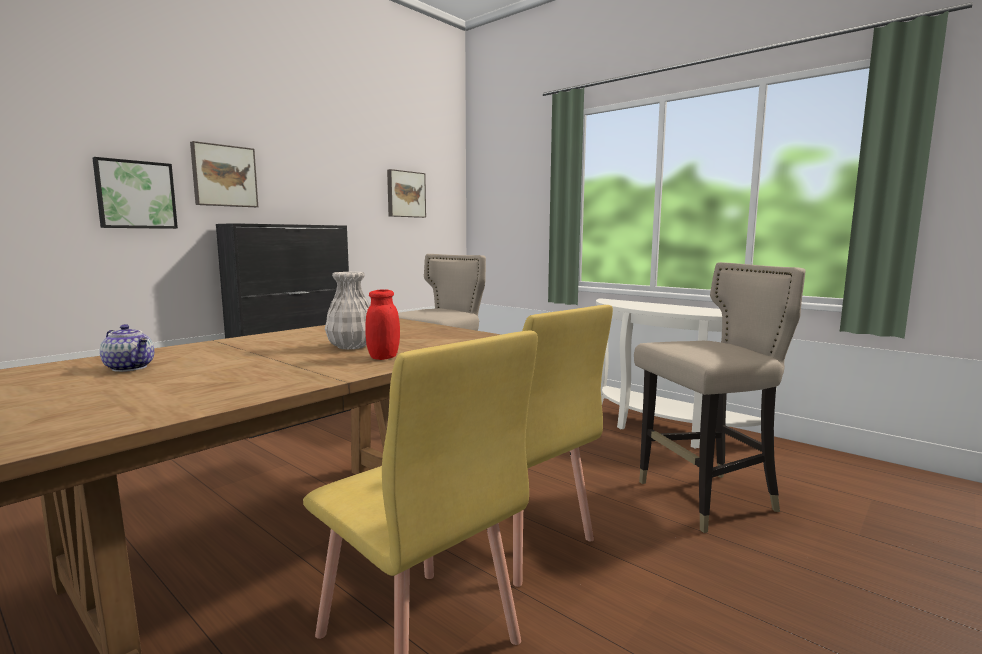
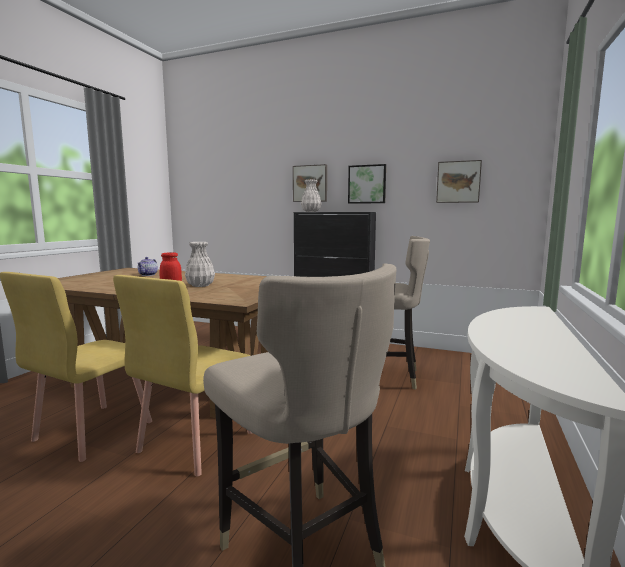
camera: 70 degrees right, 0 degrees up
picture [92,157,178,229] -> picture moved to [348,164,386,204]
none -> white vase [301,180,322,212]

